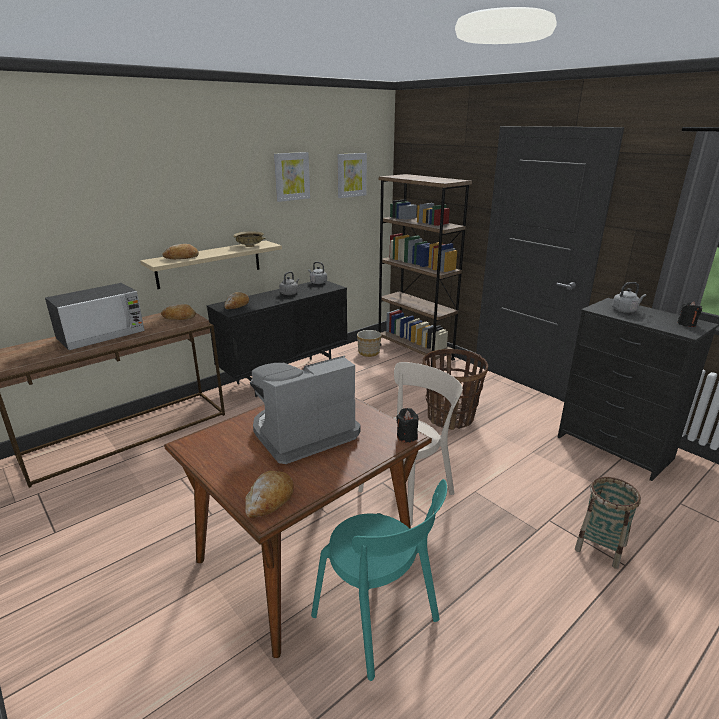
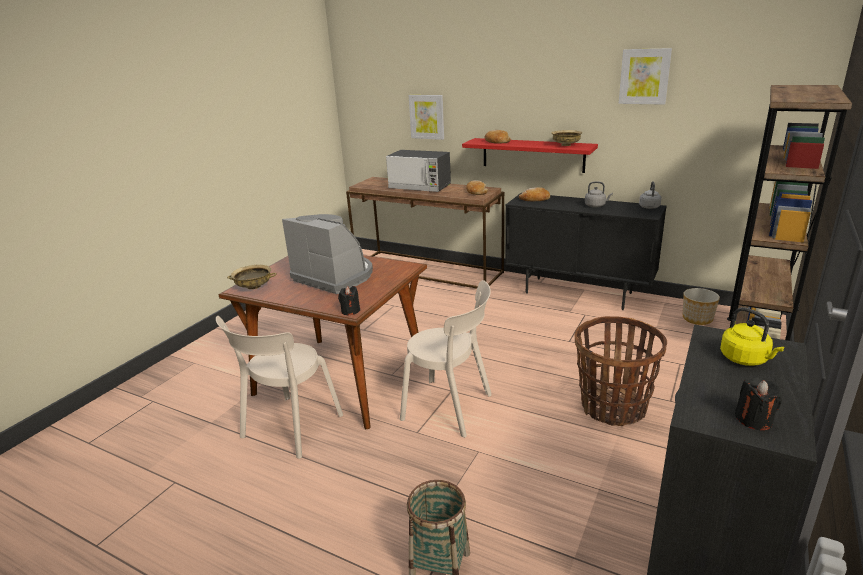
camera: 70 degrees right, 0 degrees up
beige shelf [140,240,282,289] -> red shelf [462,138,598,173]
bread [245,470,294,518] -> beige bowl [227,265,277,289]
turquoise chair [311,479,447,681] -> beige chair [216,316,343,459]
picture [337,153,367,198] -> picture moved to [409,95,444,140]
grey kettle [612,282,646,313] -> yellow kettle [720,307,784,366]

